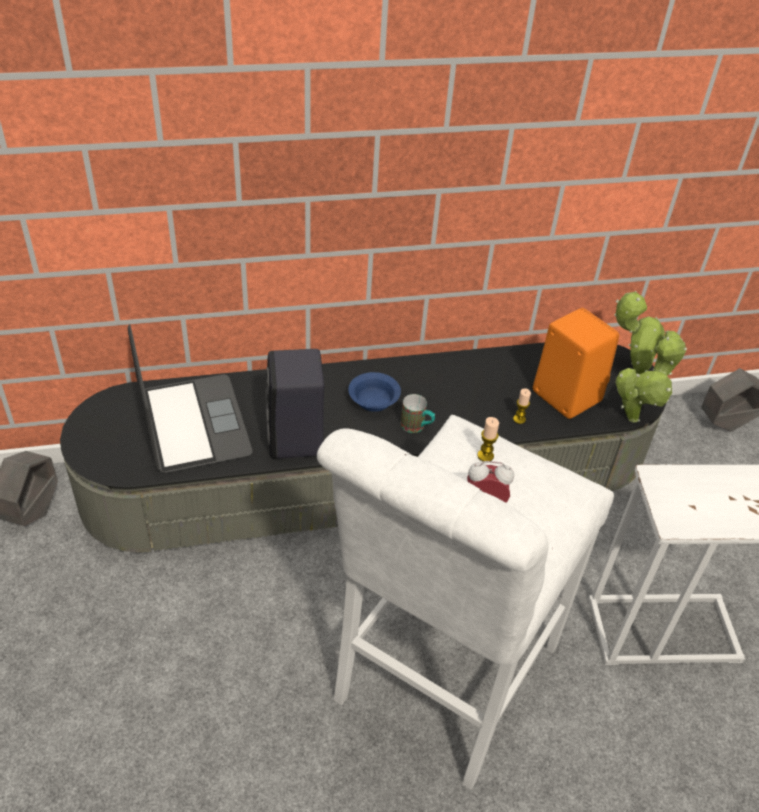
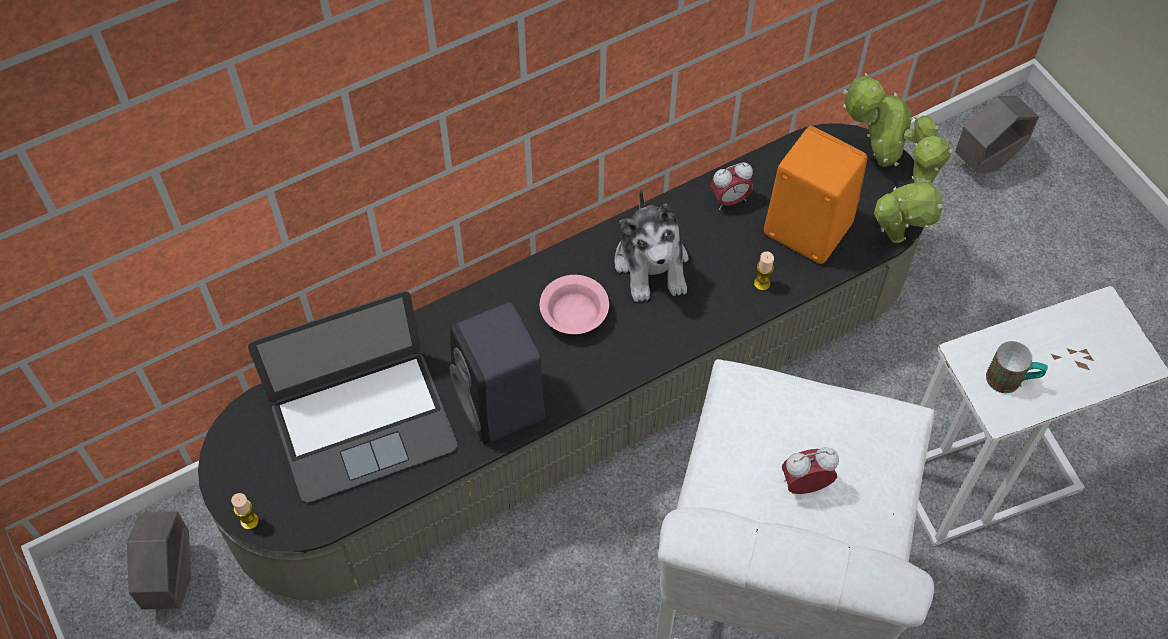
camera: 15 degrees left, 15 degrees up
laptop [128,324,253,473] -> laptop turned 105 degrees clockwise [248,291,457,502]
blue bowl [348,372,401,412] -> pink bowl [540,275,609,334]
mug [401,394,435,433] -> mug moved to [986,341,1048,393]
candle [477,417,499,462] -> candle moved to [231,493,259,530]
none -> plush toy [614,188,689,302]
none -> alarm clock [710,162,753,210]

